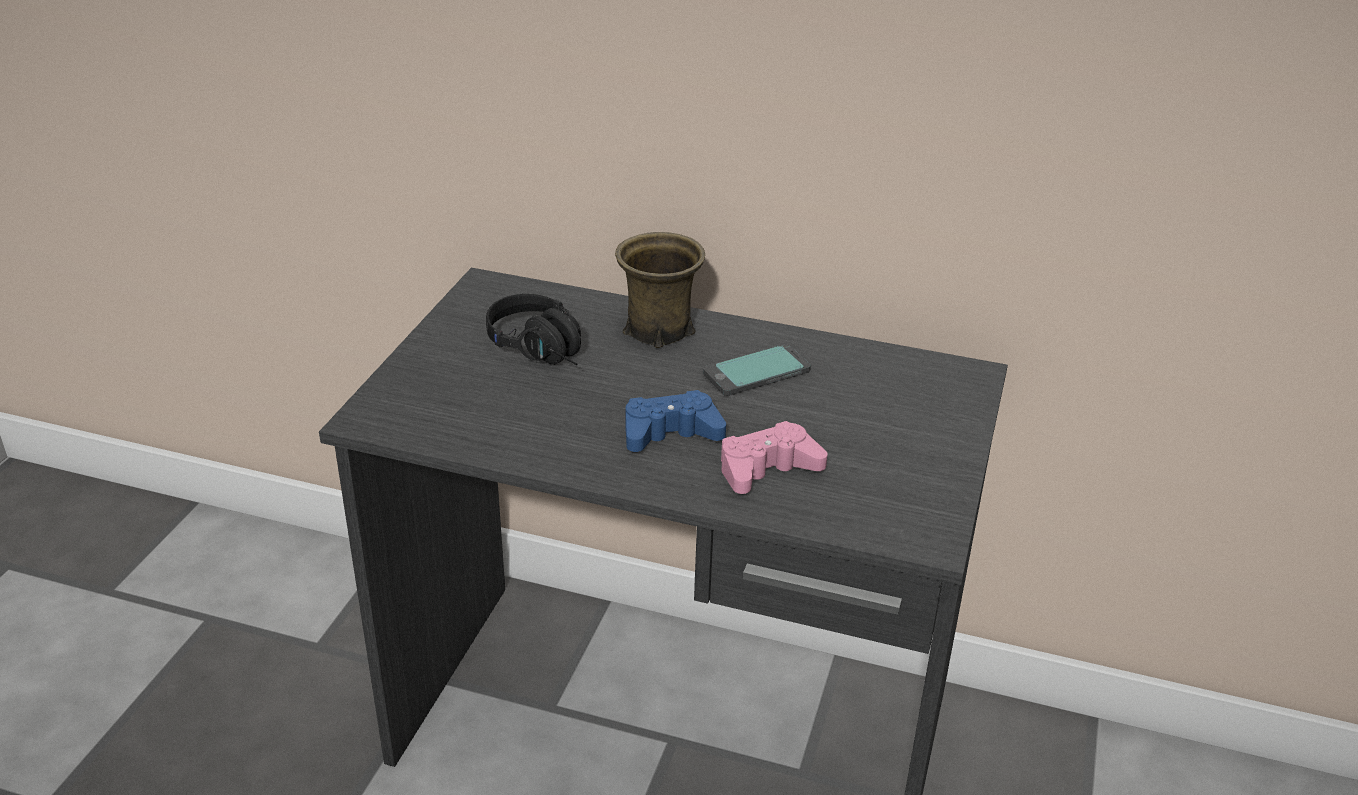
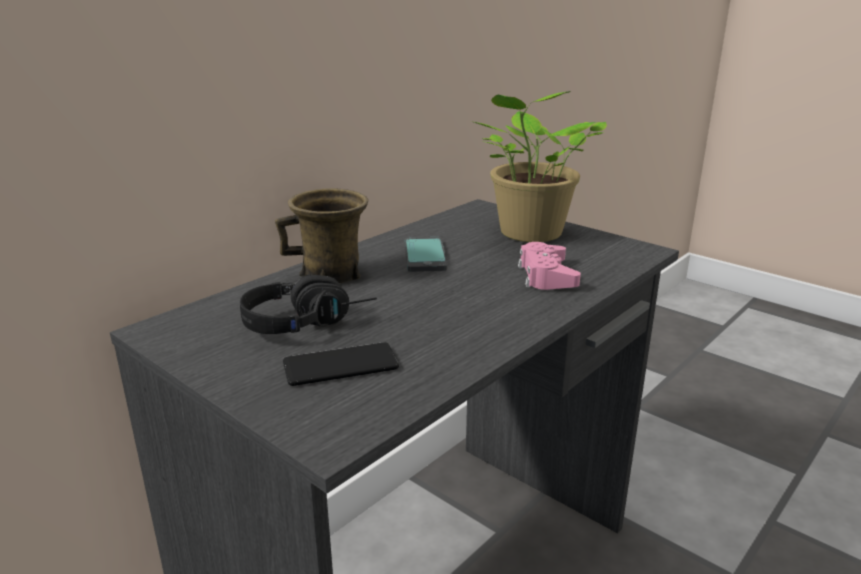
camera: 65 degrees left, 10 degrees down
blue game controller [626,390,726,452] -> none
none -> phone [283,342,399,386]
none -> potted plant [471,91,607,242]

